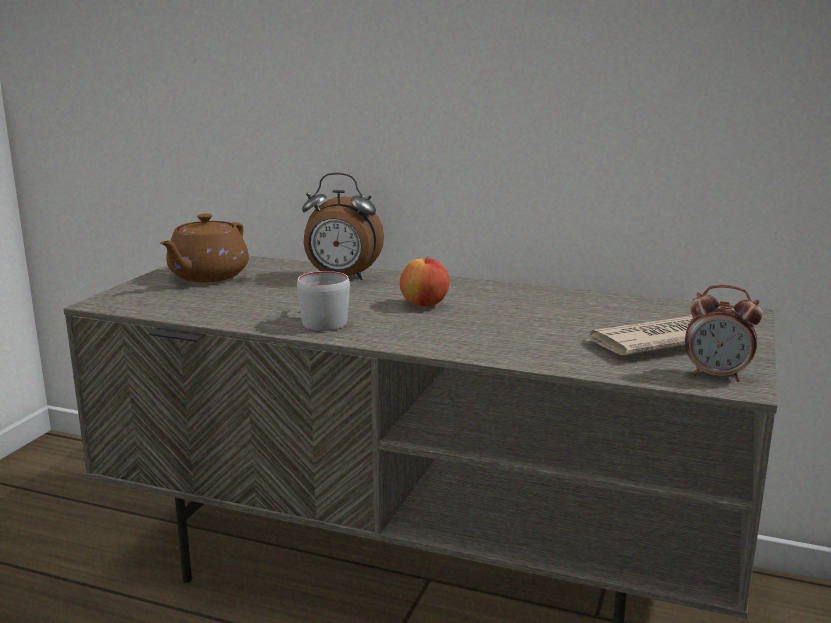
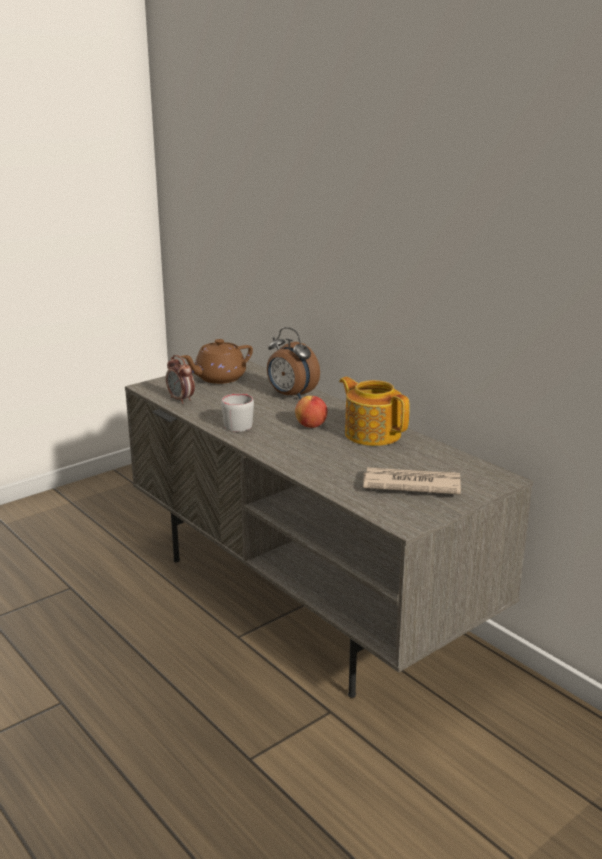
camera: 30 degrees right, 5 degrees up
alarm clock [685,285,763,382] -> alarm clock moved to [166,355,195,404]
none -> teapot [339,377,409,446]

